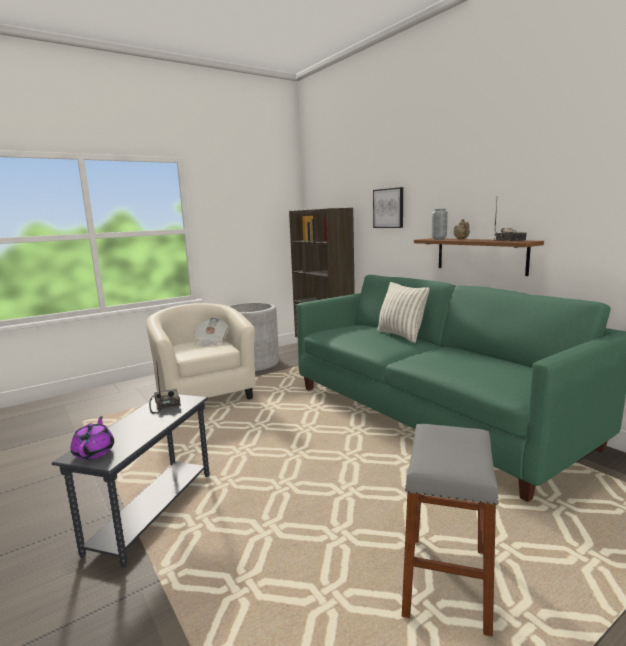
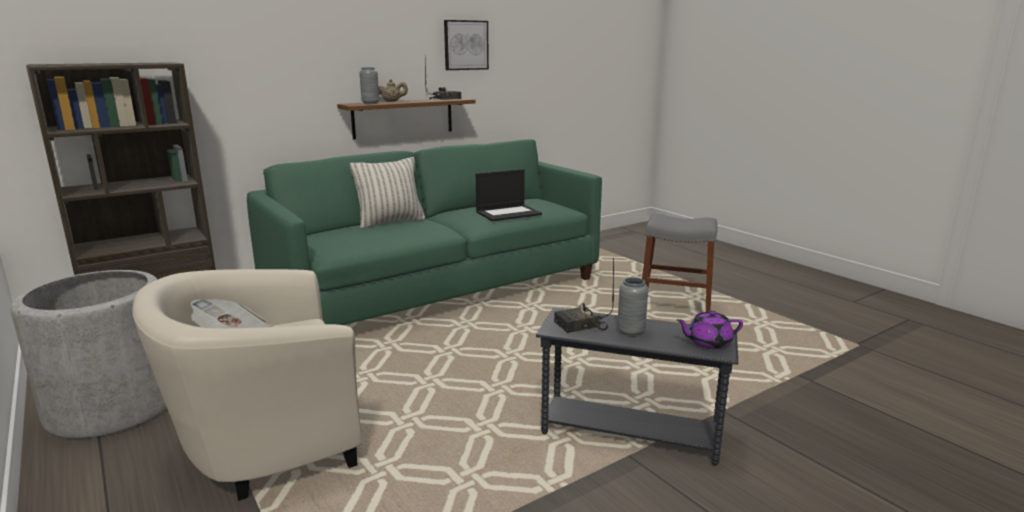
camera: 90 degrees left, 5 degrees up
picture [373,187,403,228] -> picture moved to [444,20,489,70]
none -> laptop [476,169,542,221]
none -> grey vase [617,277,648,337]

